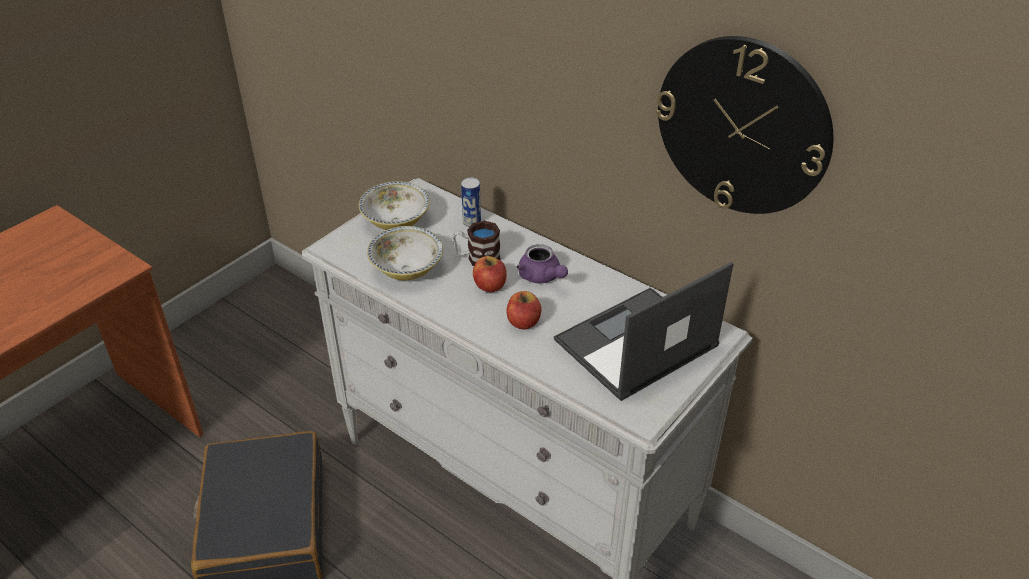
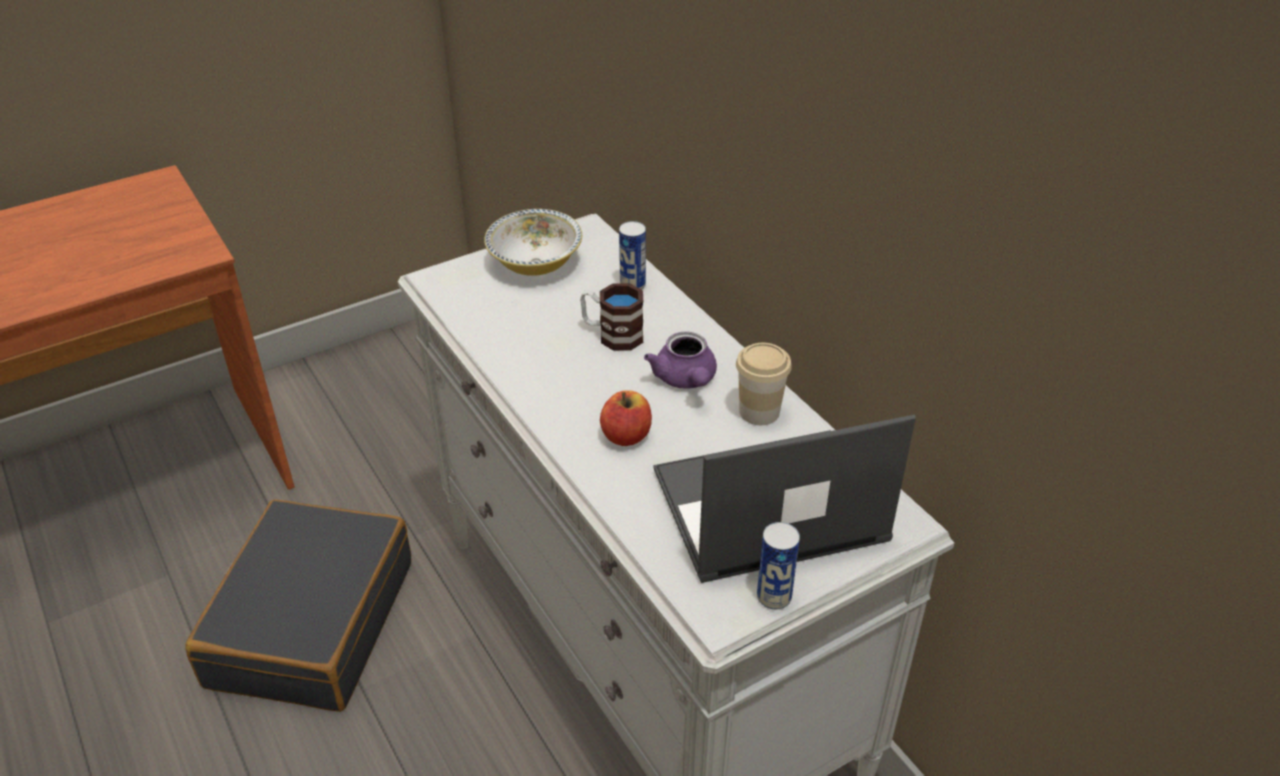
camera: 20 degrees right, 0 degrees up
bowl [367,226,443,280] -> none
apple [473,256,507,292] -> none
wall clock [656,36,834,214] -> none
none -> cup [736,343,792,425]
none -> can [757,522,800,610]

